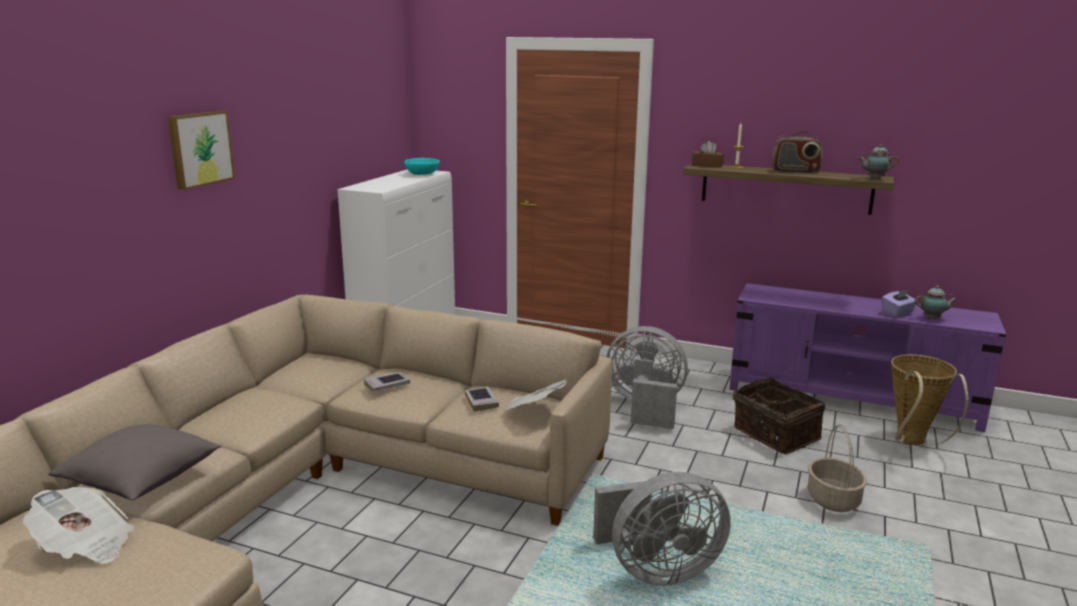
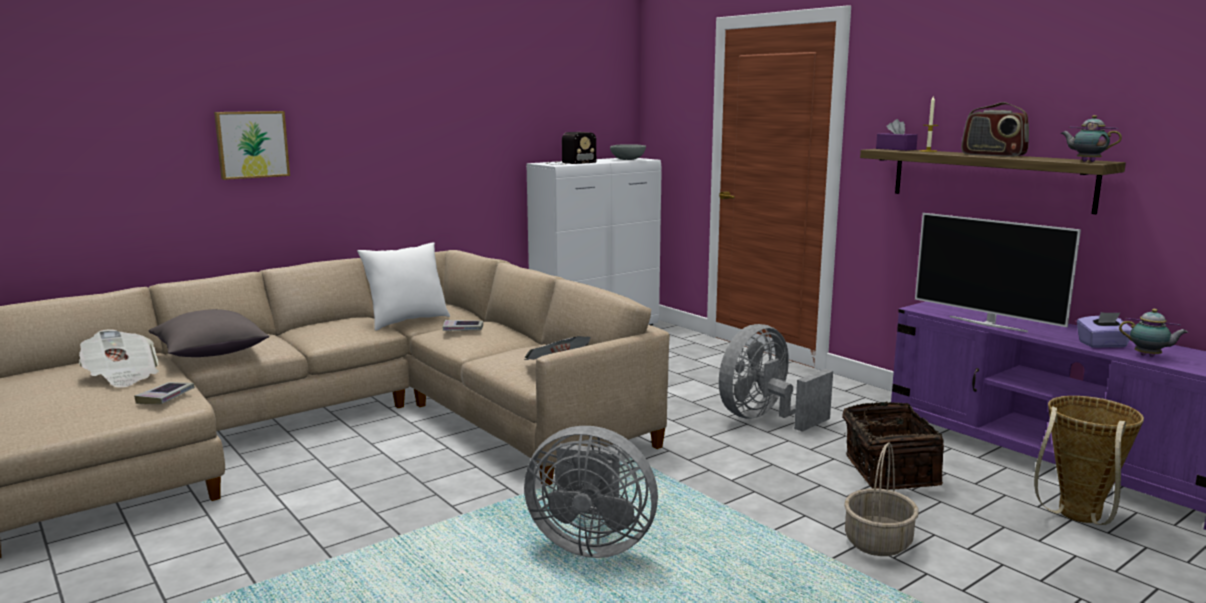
camera: 30 degrees right, 5 degrees down
picture [168,111,235,190] -> picture moved to [214,111,290,180]
turquoise bowl [404,158,440,175] -> grey bowl [610,144,646,160]
book [465,386,499,412] -> book moved to [134,382,195,404]
grey fan [606,326,688,429] -> grey fan turned 90 degrees counterclockwise [719,324,833,432]
brown tissue box [692,141,724,168] -> purple tissue box [876,119,918,151]
none -> white pillow [357,242,450,331]
none -> radio [546,132,596,165]
none -> television [915,213,1081,332]

